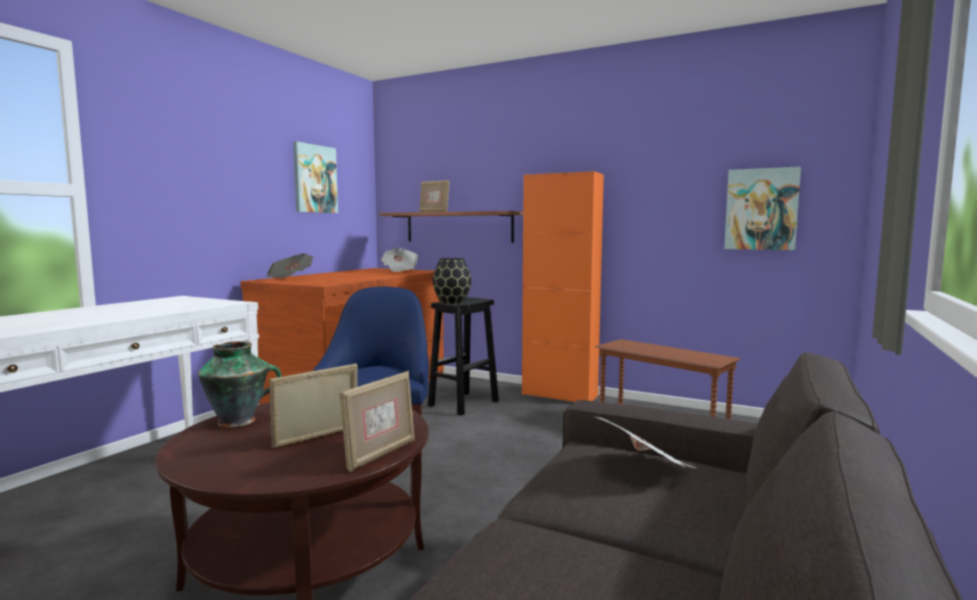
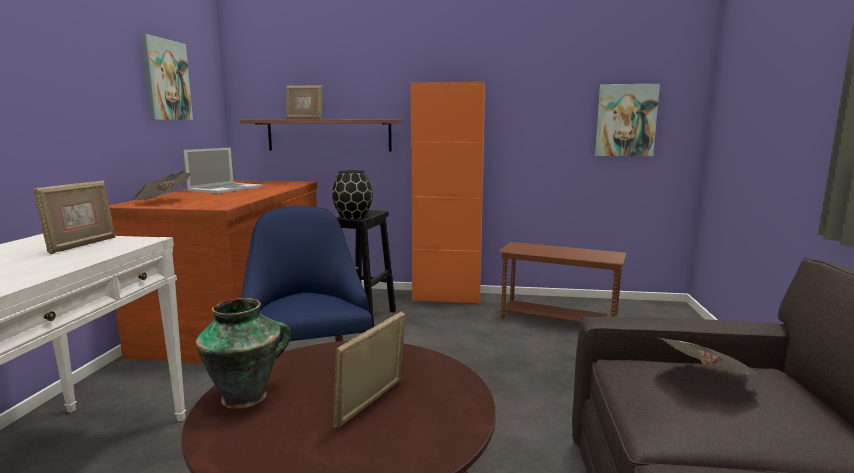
camera: 20 degrees left, 5 degrees up
picture frame [340,371,415,473] -> picture frame moved to [33,180,116,255]
newspaper [381,248,418,272] -> none
none -> laptop [184,147,262,194]

